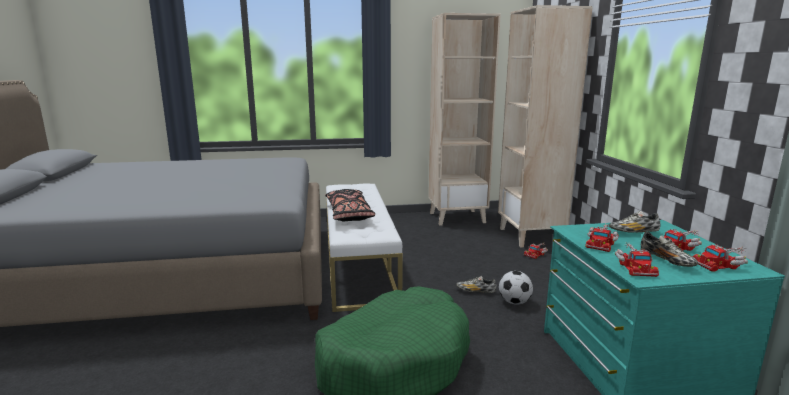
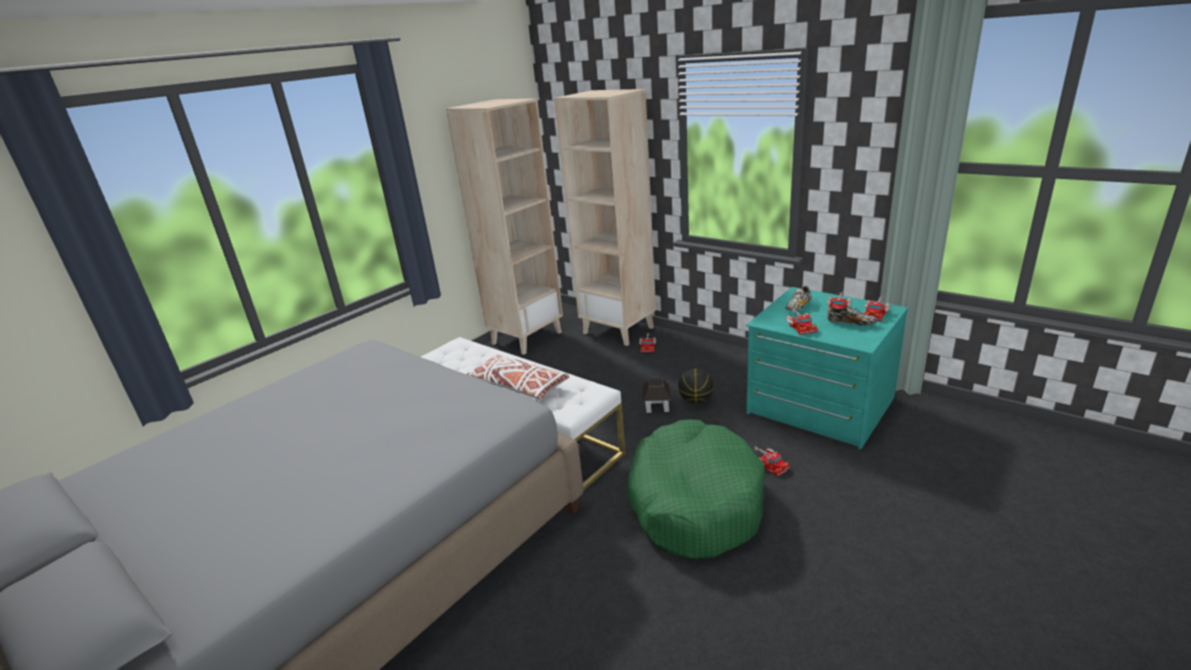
camera: 40 degrees left, 10 degrees up
black pillow [325,189,375,222] -> white pillow [467,354,569,400]
shoe [456,276,497,293] -> toy house [643,378,671,413]
football [499,271,533,305] -> basketball [678,369,713,403]
toy truck [615,242,659,277] -> toy truck moved to [754,446,790,476]

